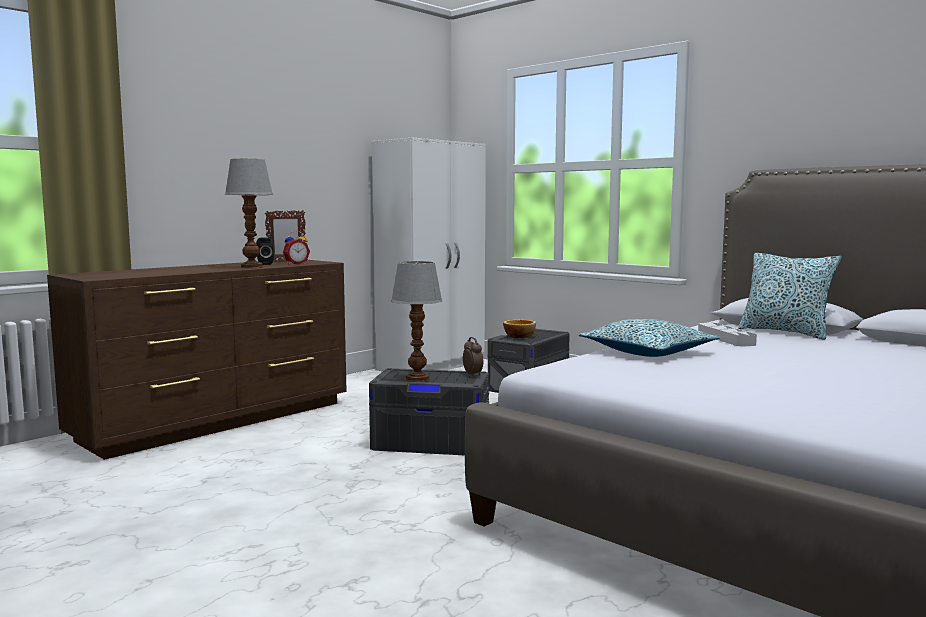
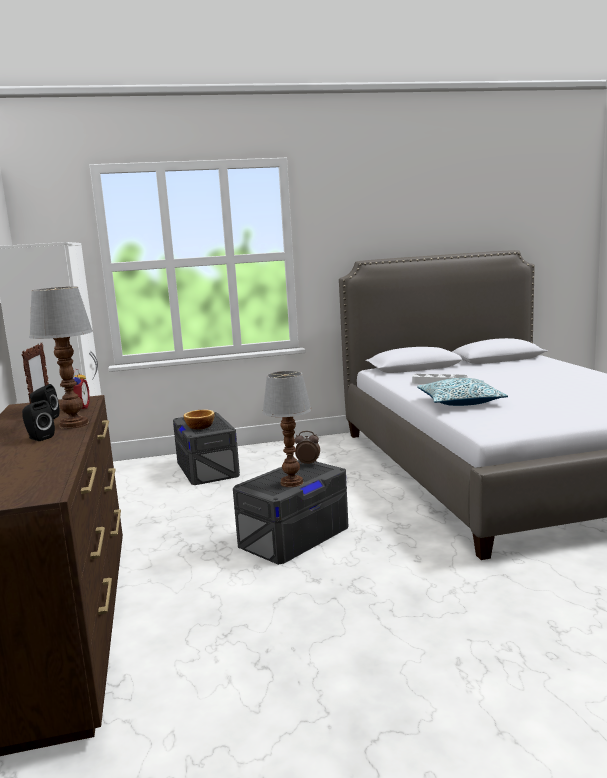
camera: 55 degrees left, 5 degrees up
pillow [738,253,841,340] -> none
none -> black speaker [22,400,55,441]

